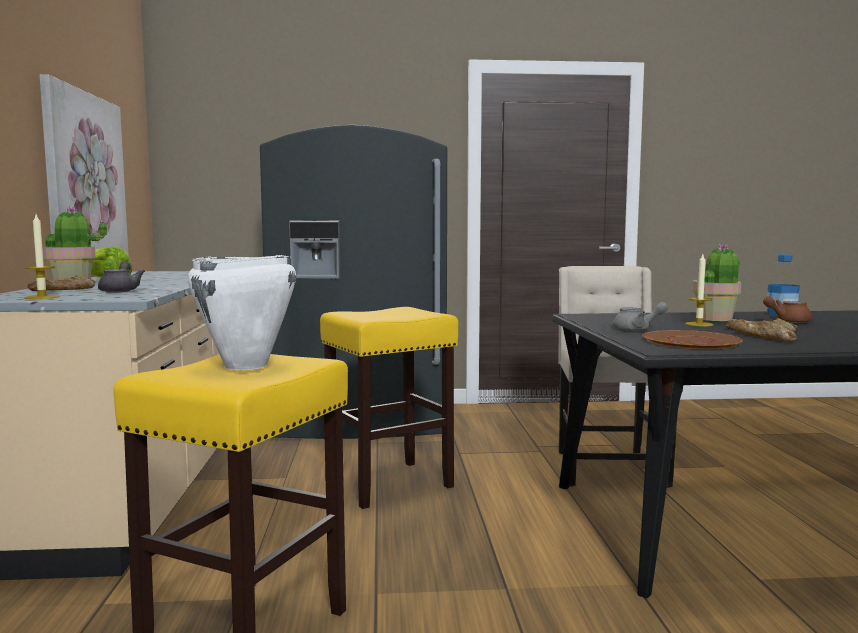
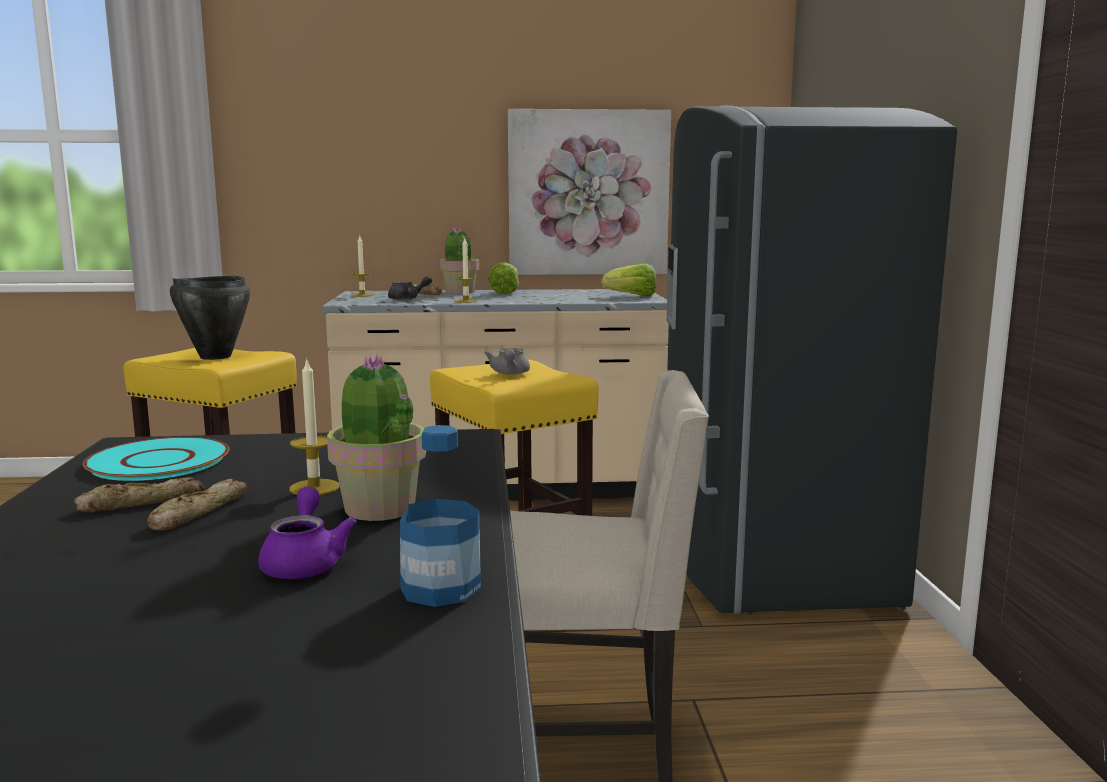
camera: 90 degrees right, 5 degrees up
white cooking pot [188,255,296,370] -> black cooking pot [170,276,250,360]
grey teapot [613,302,668,331] -> grey teapot moved to [484,348,530,375]
brown plate [642,330,743,350] -> turquoise plate [83,437,229,481]
brown teapot [763,296,812,323] -> purple teapot [258,487,357,579]
none -> candle [454,238,478,303]
none -> lettuce [601,264,656,296]

